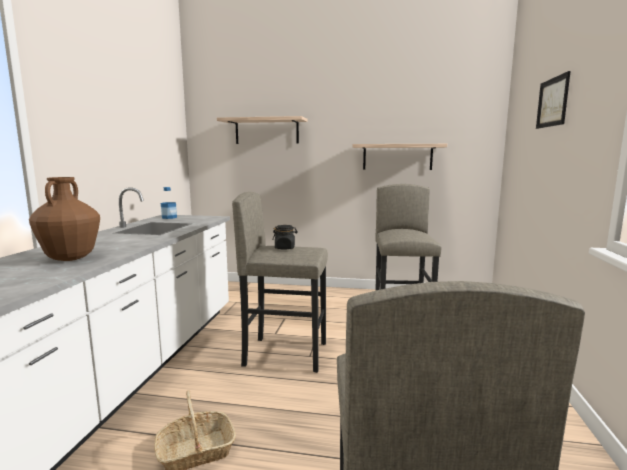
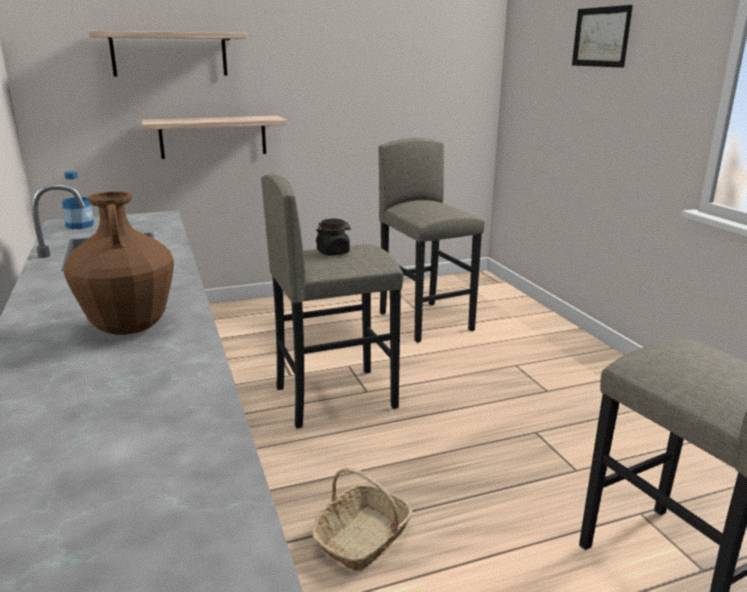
camera: 30 degrees left, 10 degrees up
shelf [352,144,447,170] -> shelf moved to [142,116,287,159]

